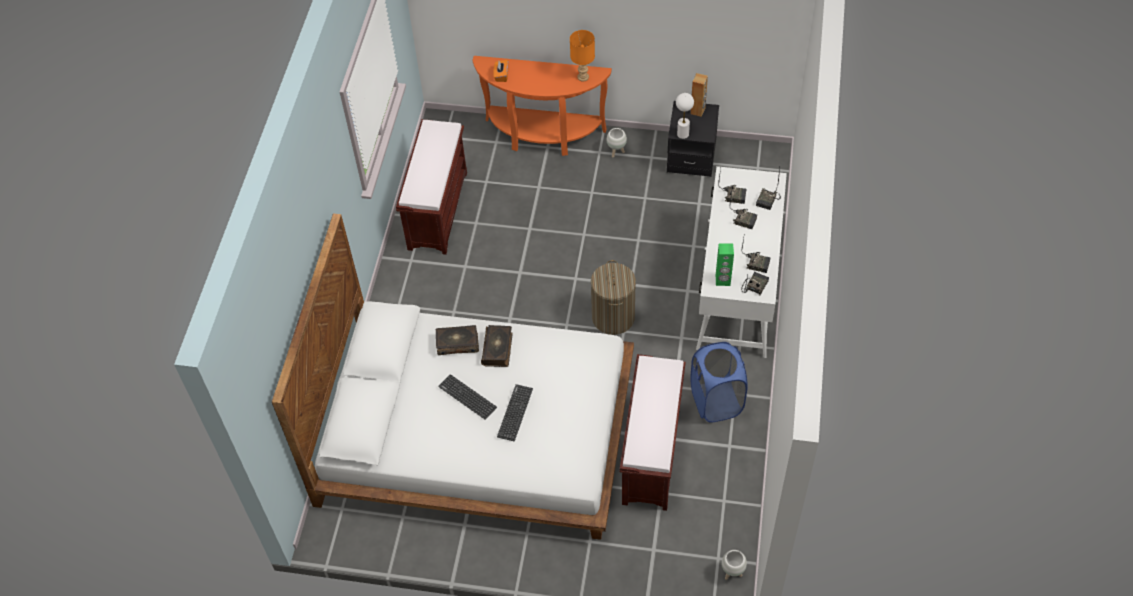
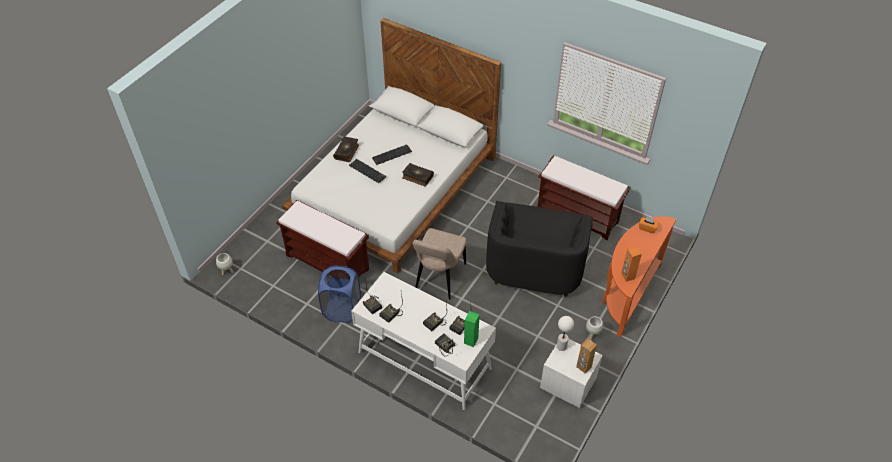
camera: 110 degrees right, 5 degrees down
book [436,325,479,355] -> book moved to [333,137,359,162]
orange table lamp [570,30,595,81] -> orange speaker [621,246,642,282]
laundry basket [591,260,636,335] -> beige chair [413,228,466,300]
black nightstand [667,101,719,177] -> white nightstand [540,339,603,408]
green speaker [716,243,734,286] -> green speaker moved to [464,311,480,347]
none -> black armchair [486,201,593,297]

